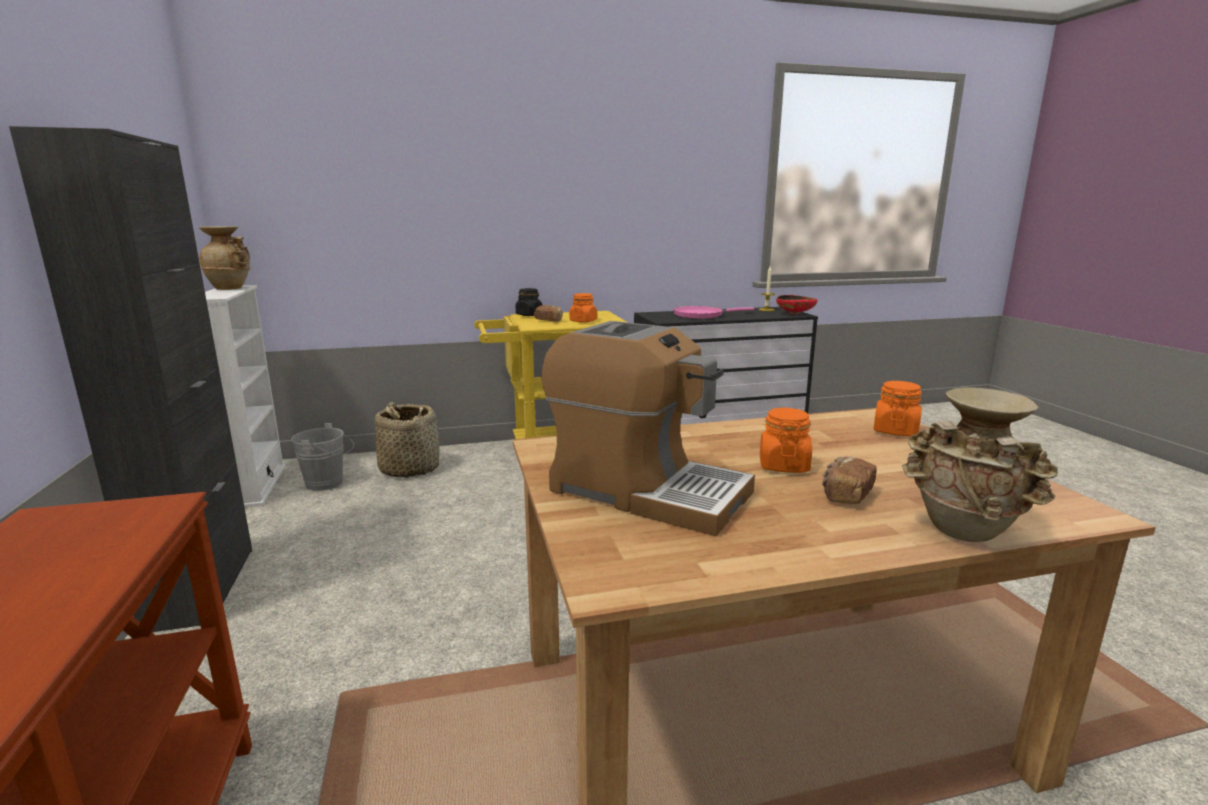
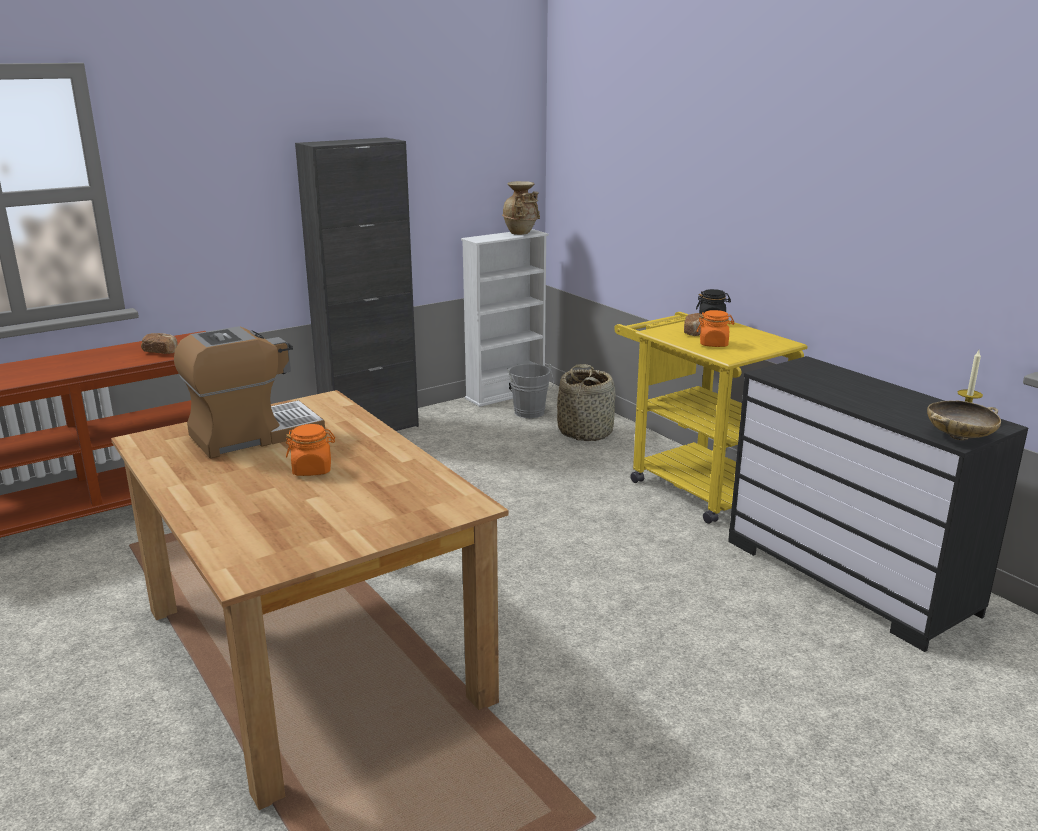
camera: 70 degrees right, 5 degrees up
coffee machine [541,321,755,536] -> coffee machine turned 135 degrees counterclockwise [174,326,325,459]
pink frying pan [673,306,754,318] -> none
red bowl [776,295,817,315] -> beige bowl [927,401,1001,440]
bread [822,456,877,504] -> bread moved to [141,333,178,354]
orange jar [874,381,922,436] -> none
beige vase [902,387,1057,542] -> none

